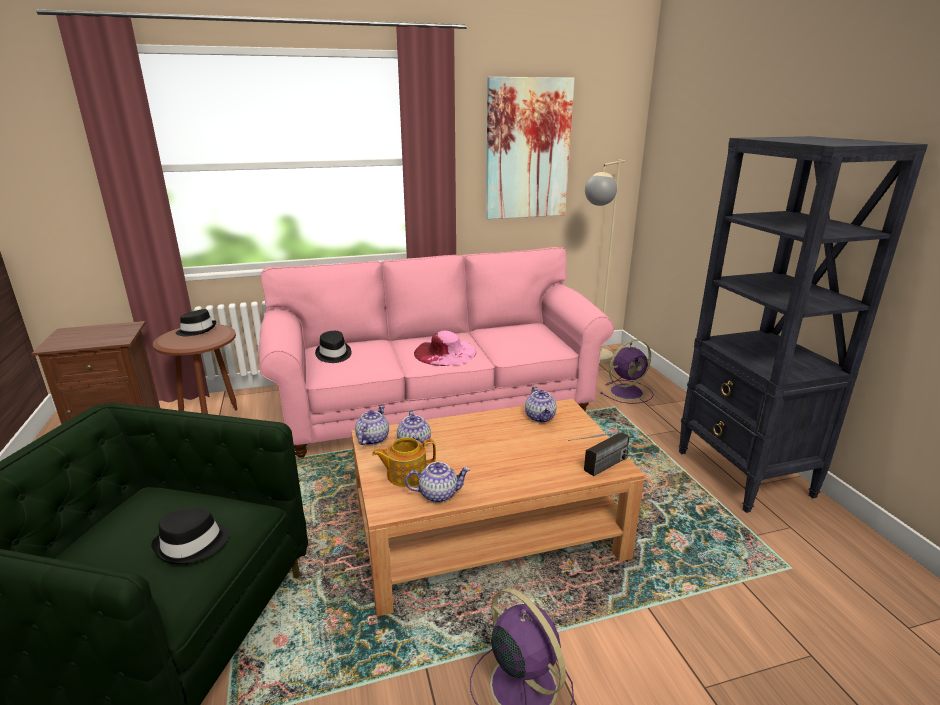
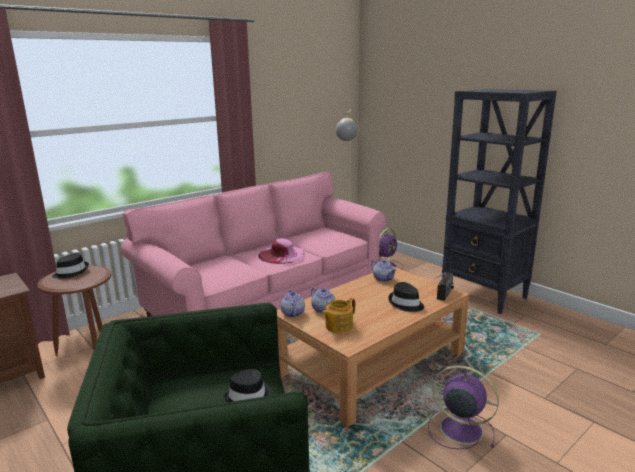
camera: 25 degrees left, 5 degrees down
black hat [315,331,352,363] -> black hat moved to [388,282,424,312]
teapot [405,462,470,503] -> none
picture [486,77,575,219] -> none

